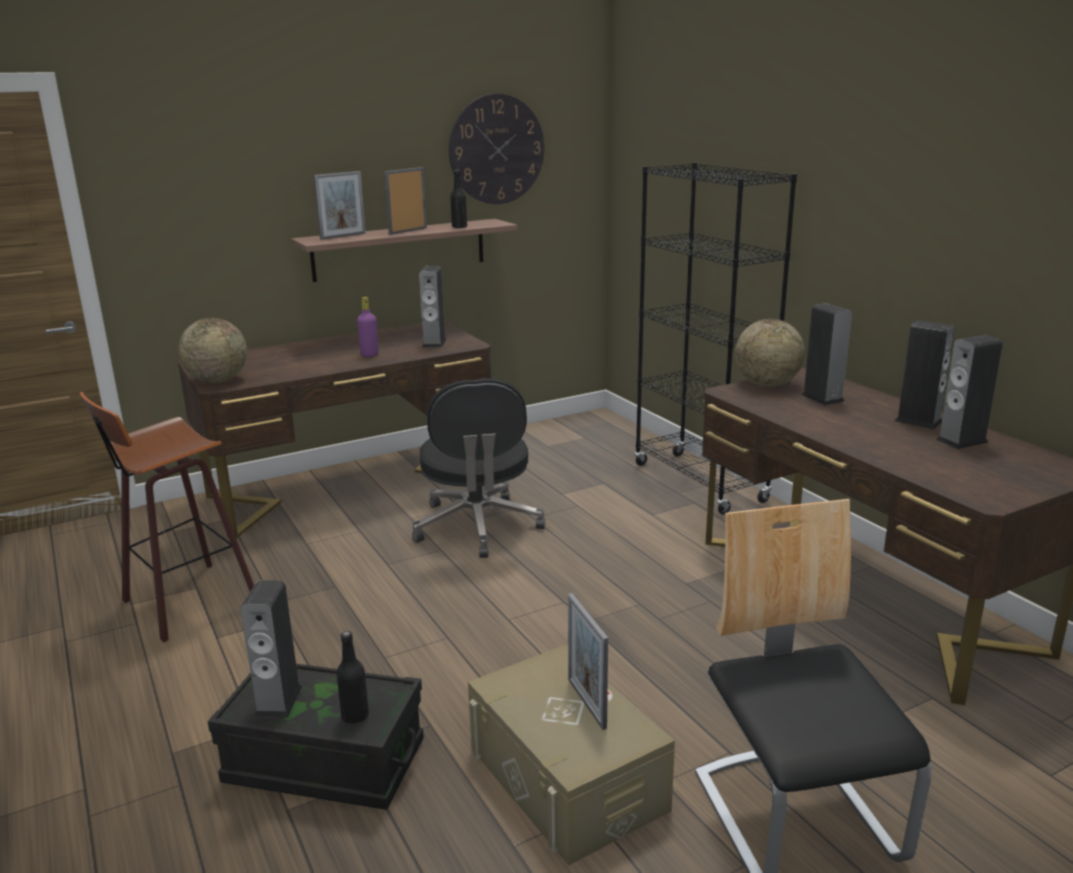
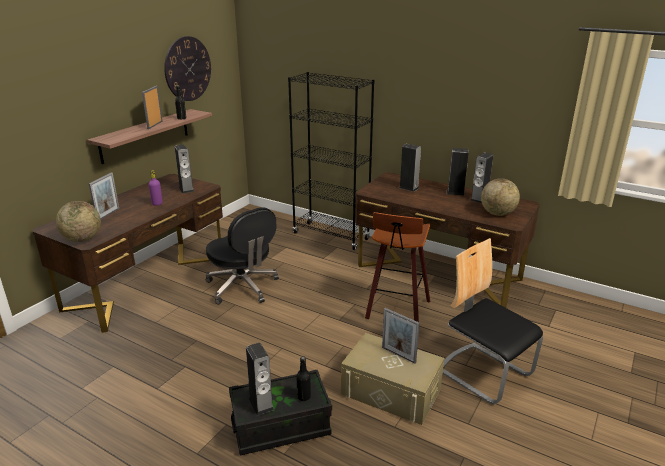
camera: 30 degrees left, 5 degrees up
stool [80,392,254,643] -> stool moved to [365,212,430,322]
picture frame [314,171,366,240] -> picture frame moved to [89,173,119,219]
globe [735,319,805,387] -> globe moved to [481,178,520,216]

